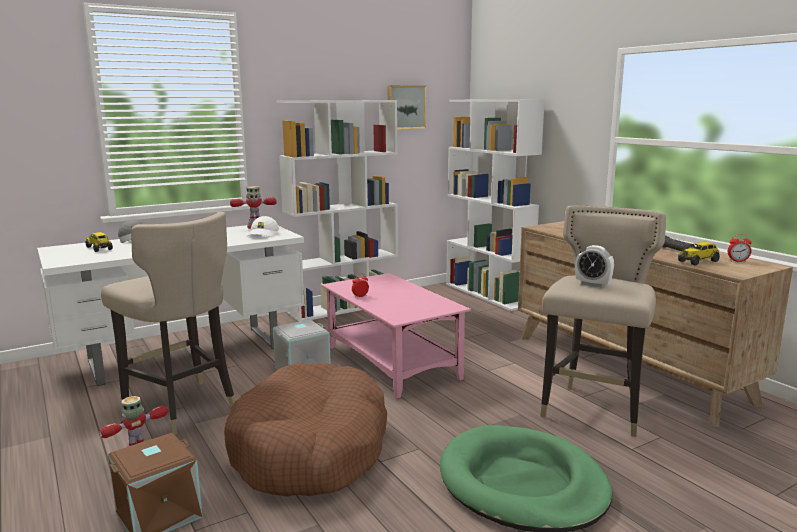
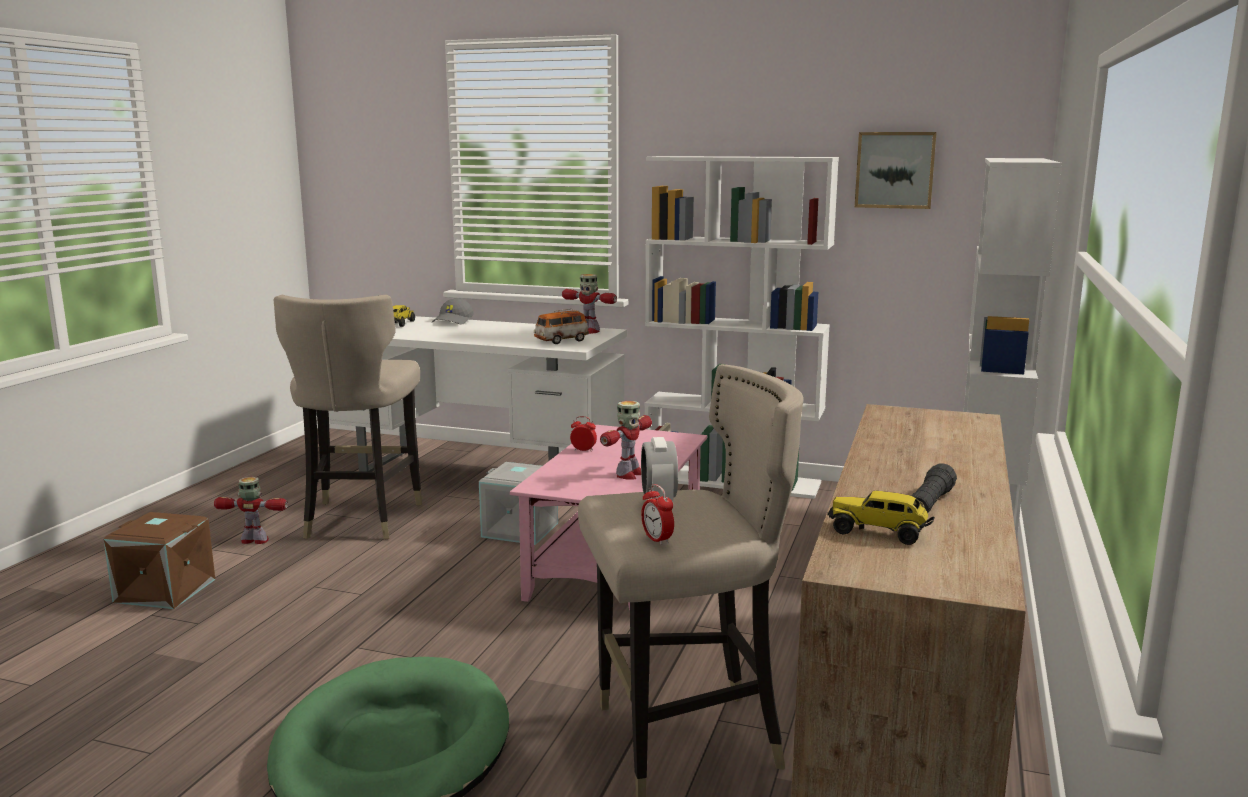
camera: 50 degrees right, 0 degrees up
brown dog bed [224,362,387,497] -> none
white cap [247,216,279,237] -> toy car [534,309,589,344]
alarm clock [728,234,752,262] -> alarm clock moved to [641,484,674,546]
none -> toy robot [600,401,652,480]

